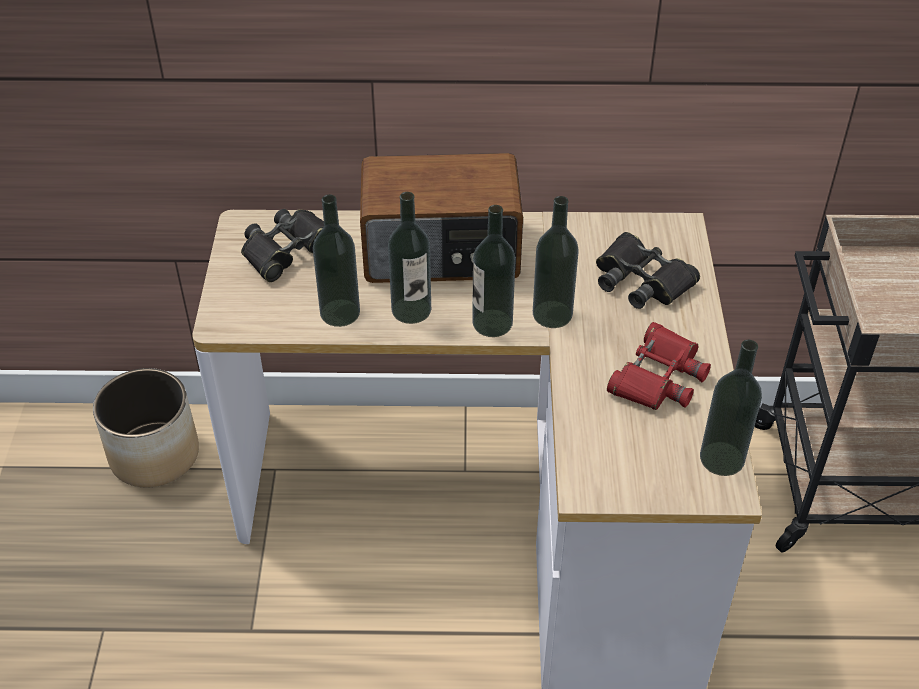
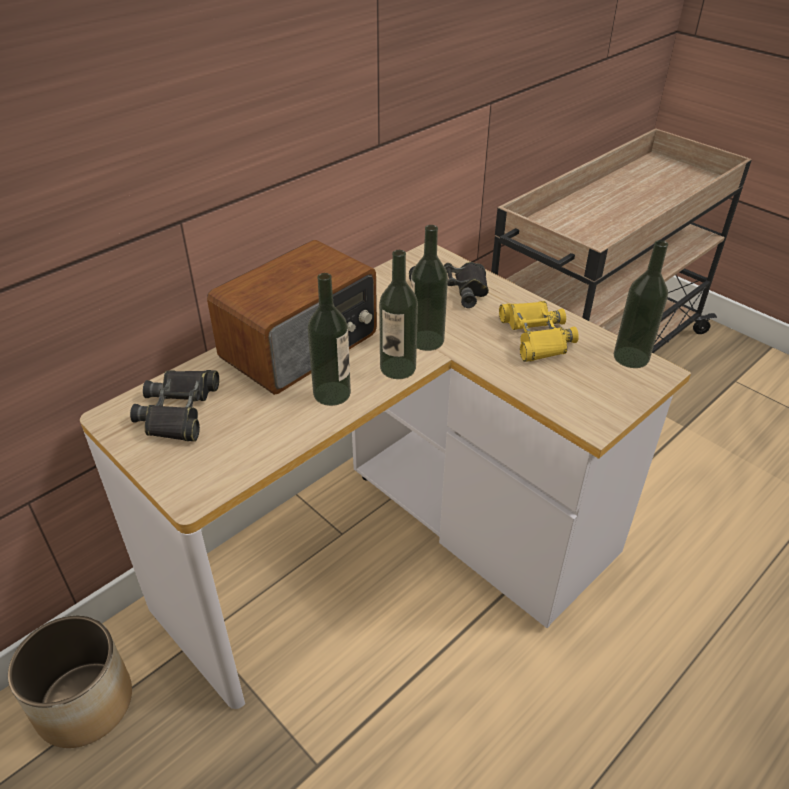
camera: 45 degrees left, 5 degrees down
bottle [313,194,360,327] -> none
red binoculars [607,322,711,410] -> yellow binoculars [499,301,579,362]

